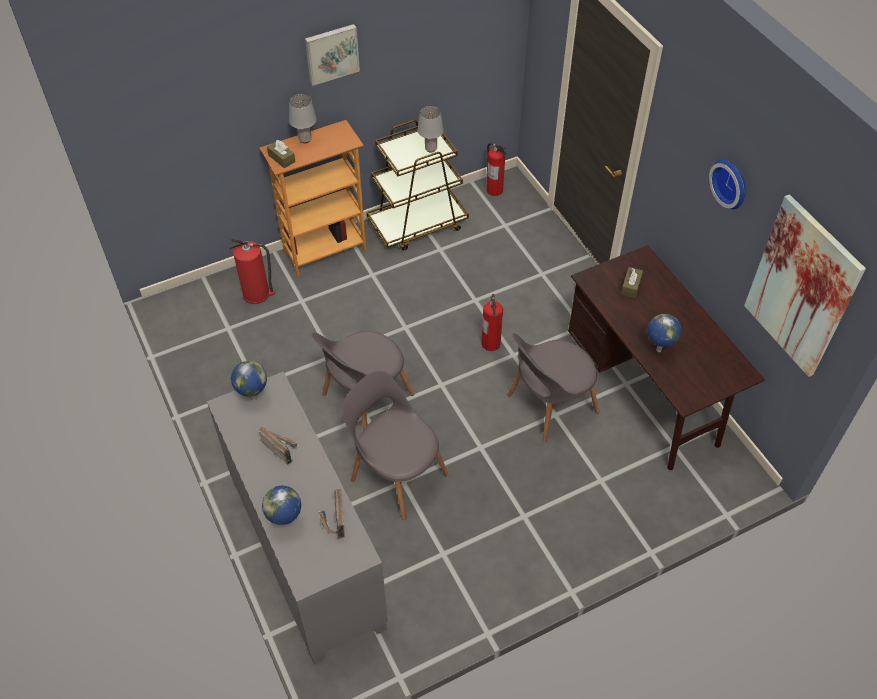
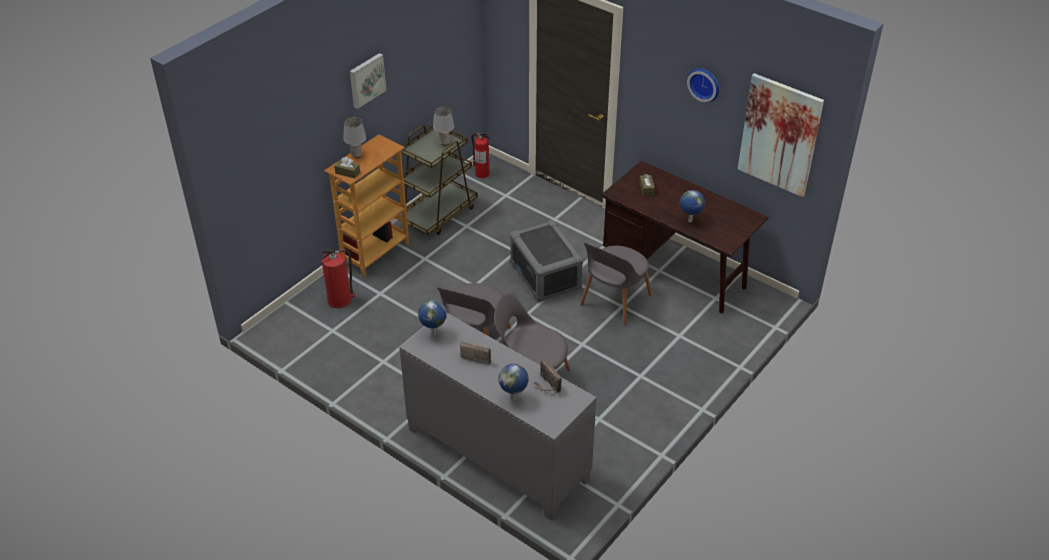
camera: 25 degrees left, 10 degrees down
fire extinguisher [481,294,503,351] -> grey storage box [510,220,583,302]

